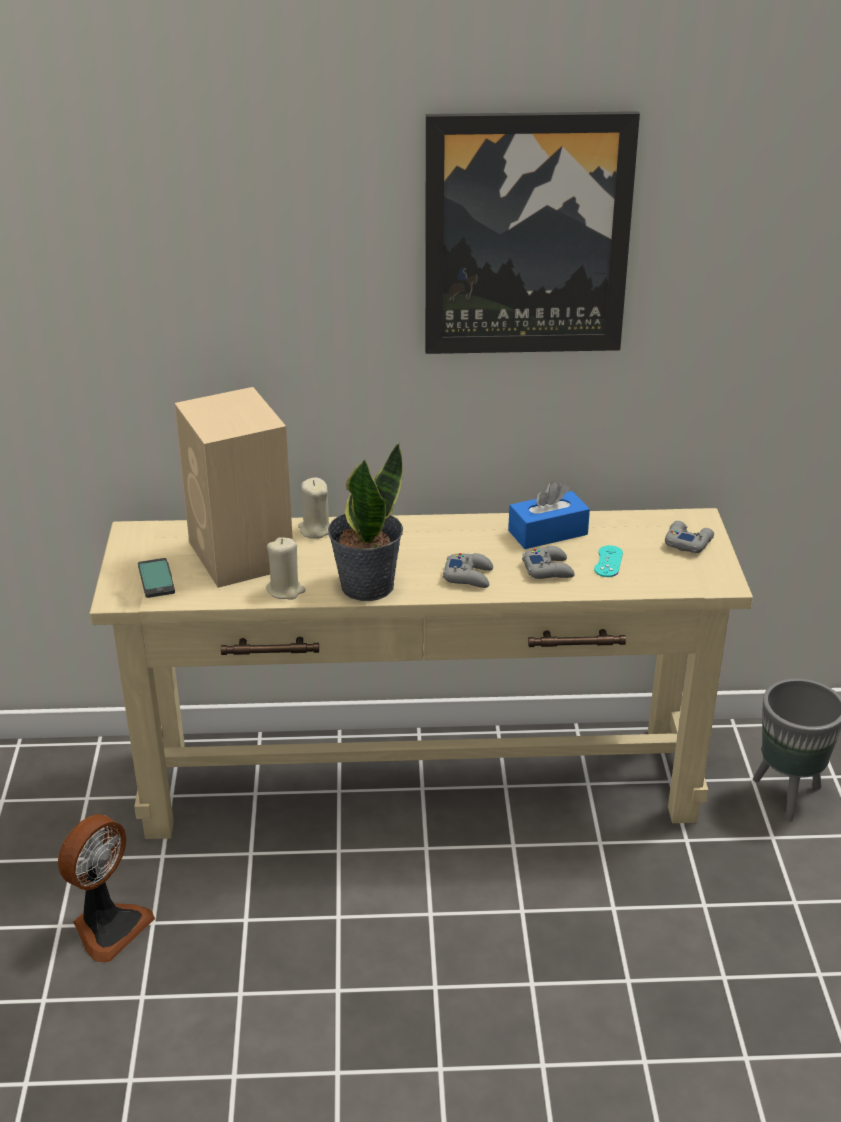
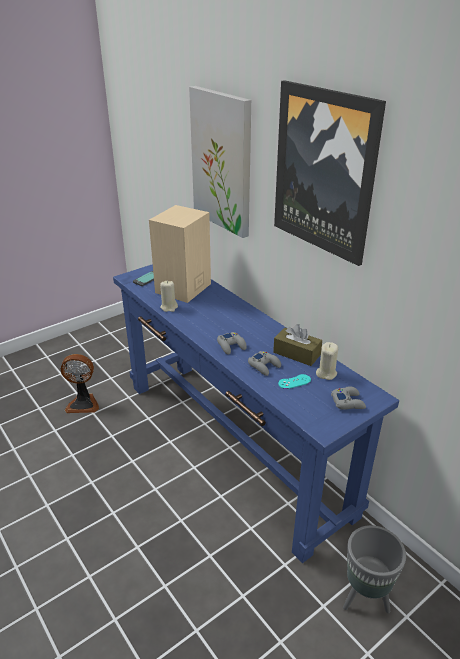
camera: 55 degrees right, 0 degrees up
beige console table [89,508,753,839] -> blue console table [113,264,399,563]
beige candle [298,478,330,539] -> beige candle moved to [316,342,338,380]
potted plant [328,442,403,601] -> none
blue tissue box [508,481,590,549] -> brown tissue box [273,324,322,366]
none -> picture [189,86,251,238]

